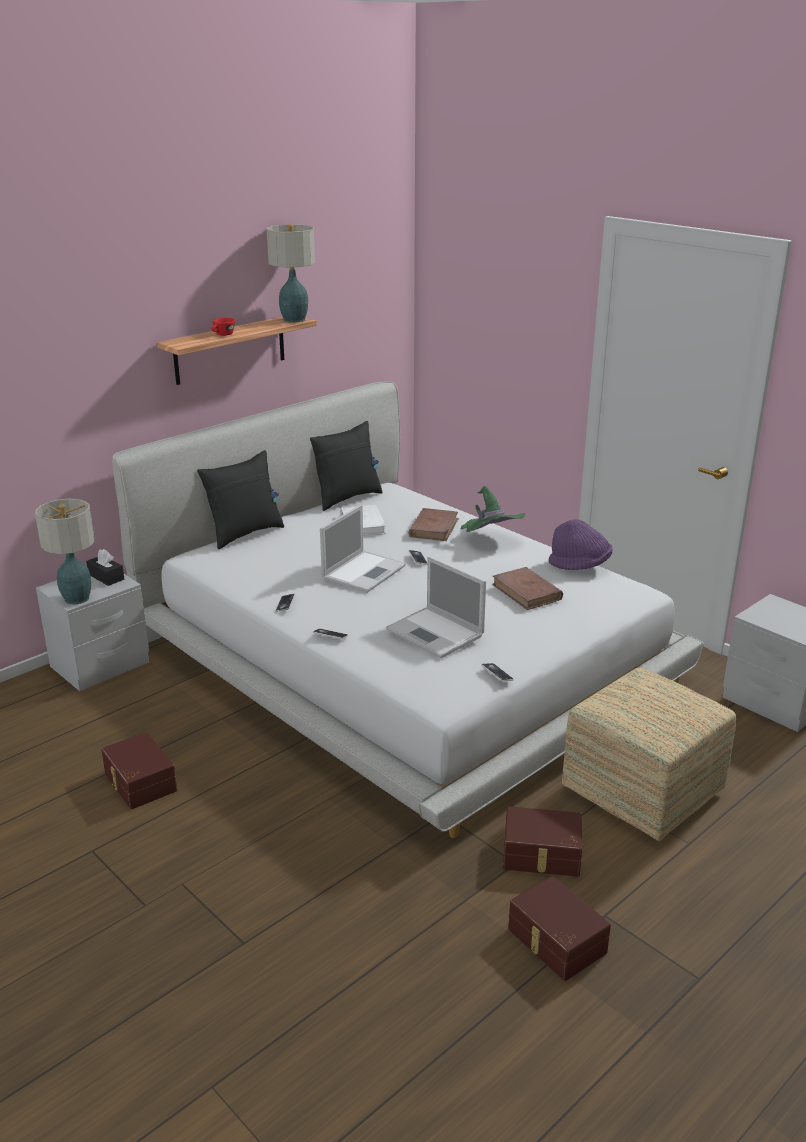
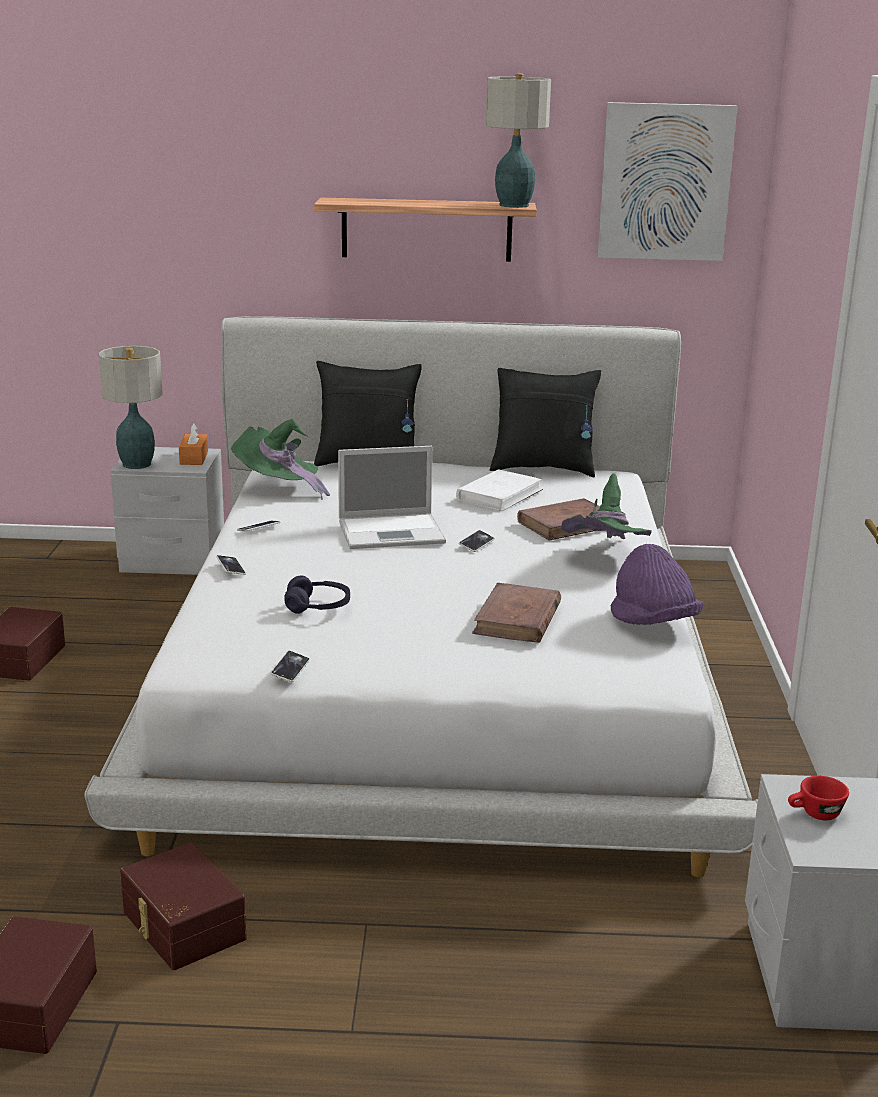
camera: 45 degrees right, 5 degrees down
black tissue box [86,549,124,586] -> orange tissue box [179,423,208,465]
red cup [211,318,235,336] -> red cup moved to [788,776,849,820]
laptop [386,556,486,658] -> purple headphones [284,576,350,614]
ottoman [562,668,736,842] -> none
none -> green hat [231,419,330,500]
none -> picture [598,102,737,261]

